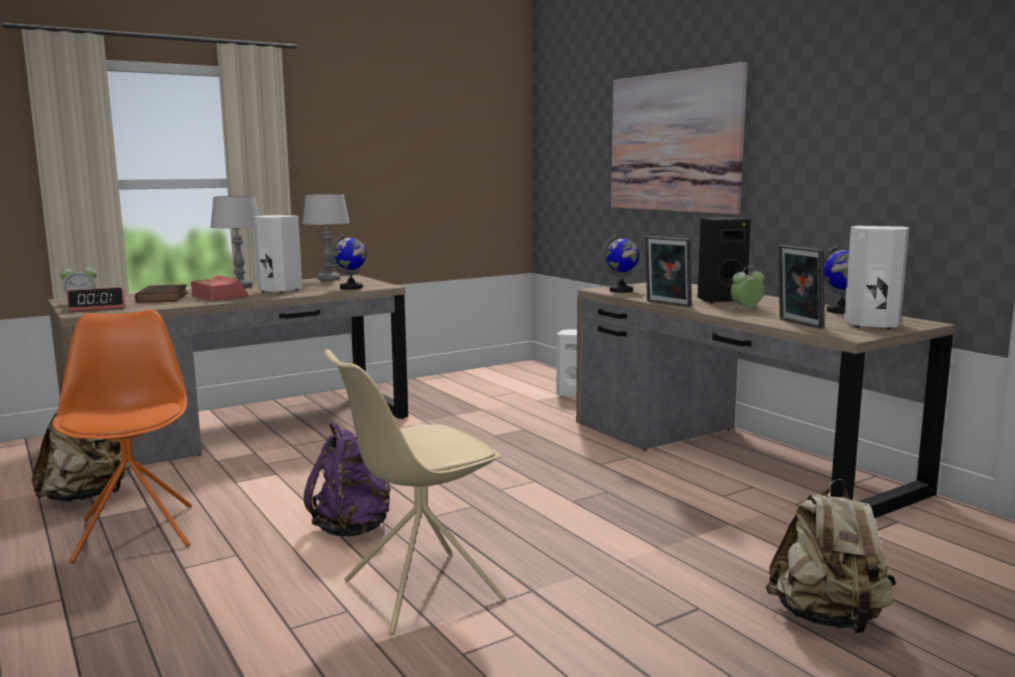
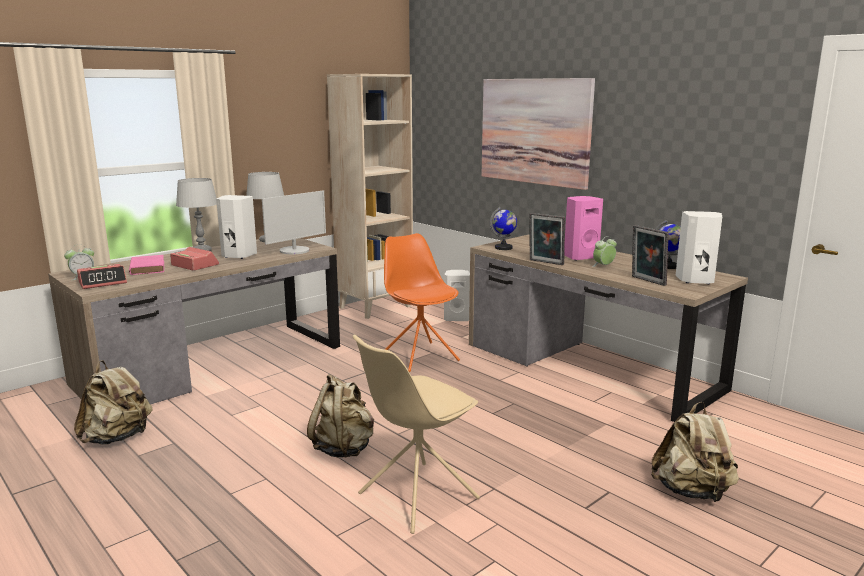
camera: 10 degrees left, 5 degrees up
orange chair [52,310,192,564] -> orange chair moved to [384,233,460,372]
brown book [135,284,188,303] -> pink book [129,255,164,275]
purple backpack [304,422,391,537] -> beige backpack [307,374,374,458]
globe [331,234,366,290] -> monitor [262,190,326,254]
black speaker [697,217,751,303] -> pink speaker [564,196,603,261]
none -> beige bookcase [327,74,413,319]

